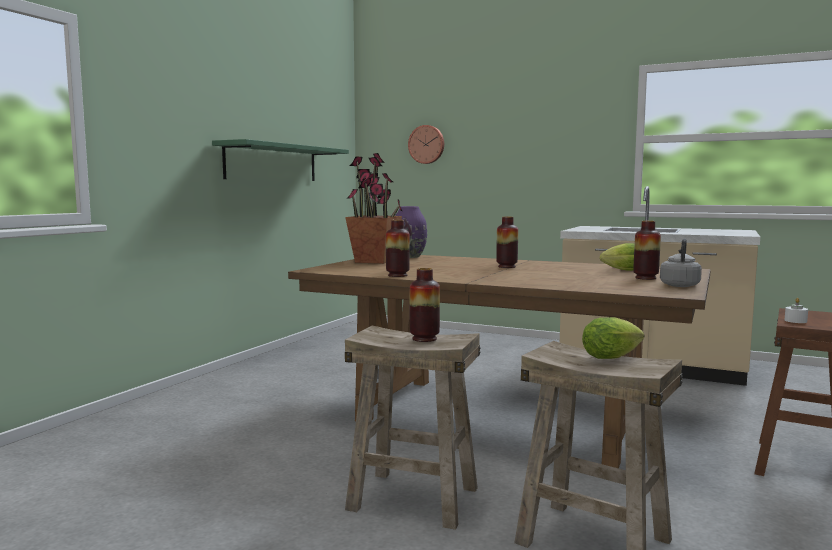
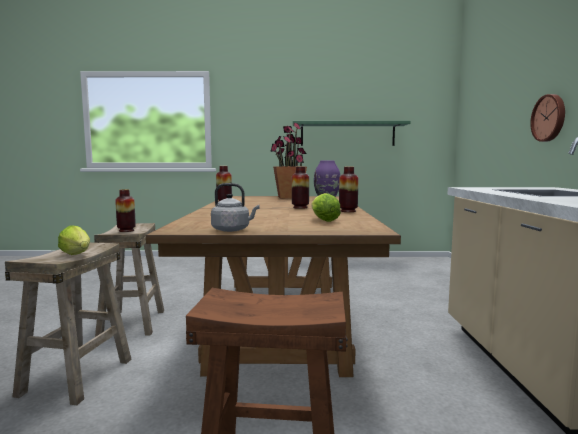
camera: 65 degrees right, 0 degrees up
wall clock [408,125,444,164] -> wall clock moved to [530,94,565,142]
vase [633,221,661,280] -> vase moved to [339,167,358,212]
white candle [785,298,808,323] -> none

